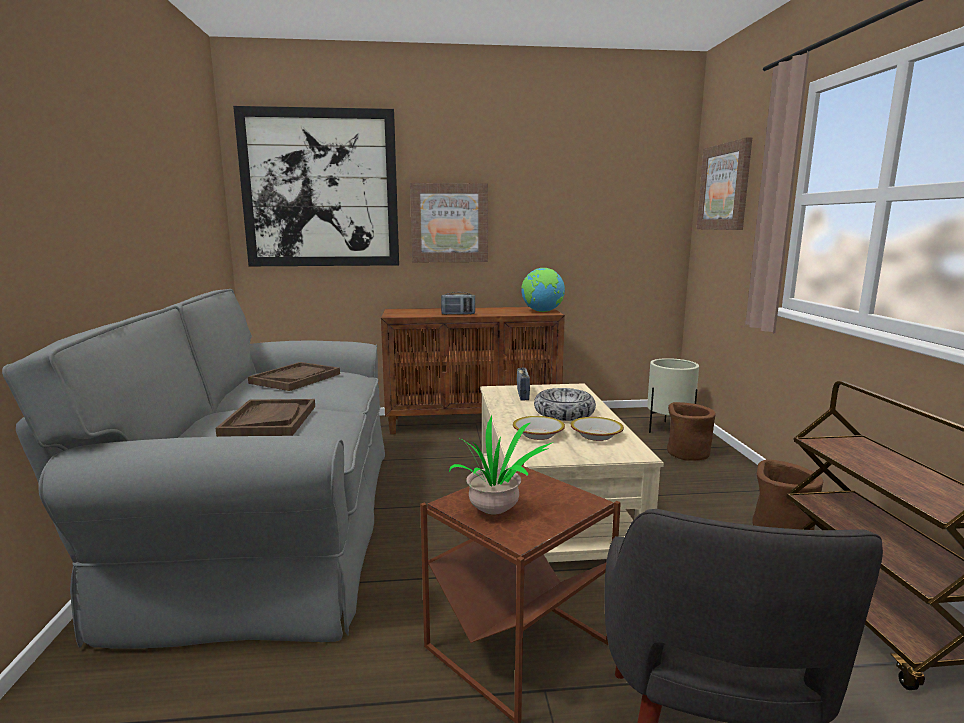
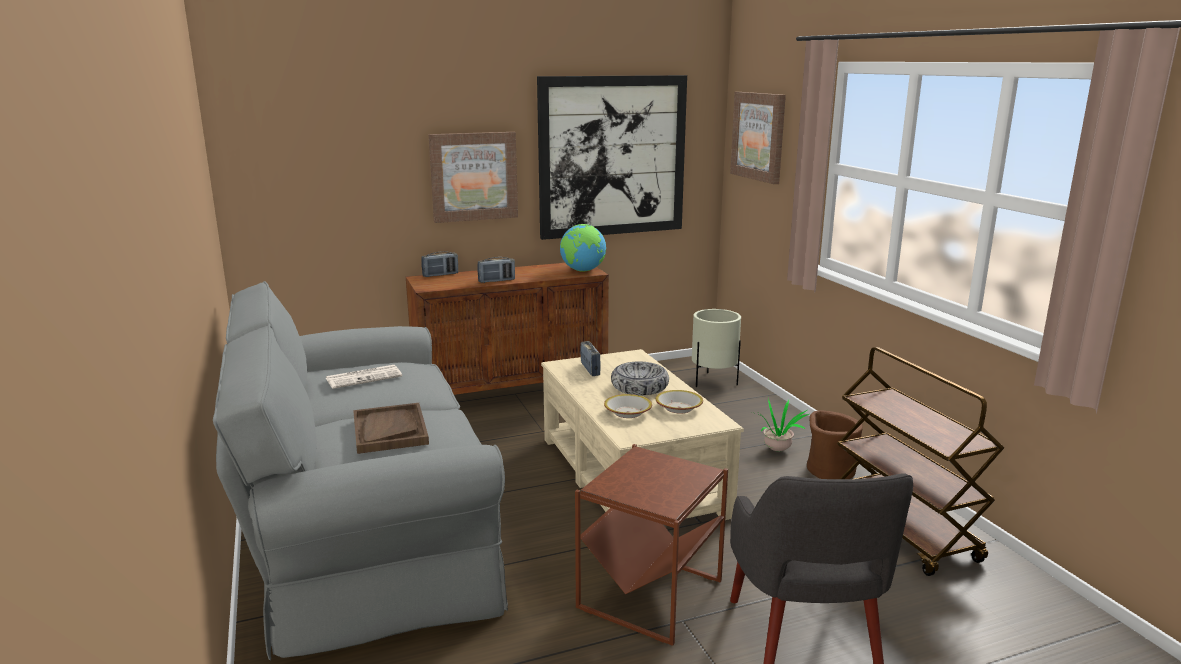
camera: 15 degrees left, 5 degrees up
picture [233,106,399,266] -> picture moved to [537,75,687,240]
brown tray [248,362,340,391] -> newspaper [326,365,402,389]
potted plant [449,416,553,514] -> potted plant moved to [752,399,809,451]
brown planter [667,402,716,461] -> none
none -> radio [422,251,458,277]

